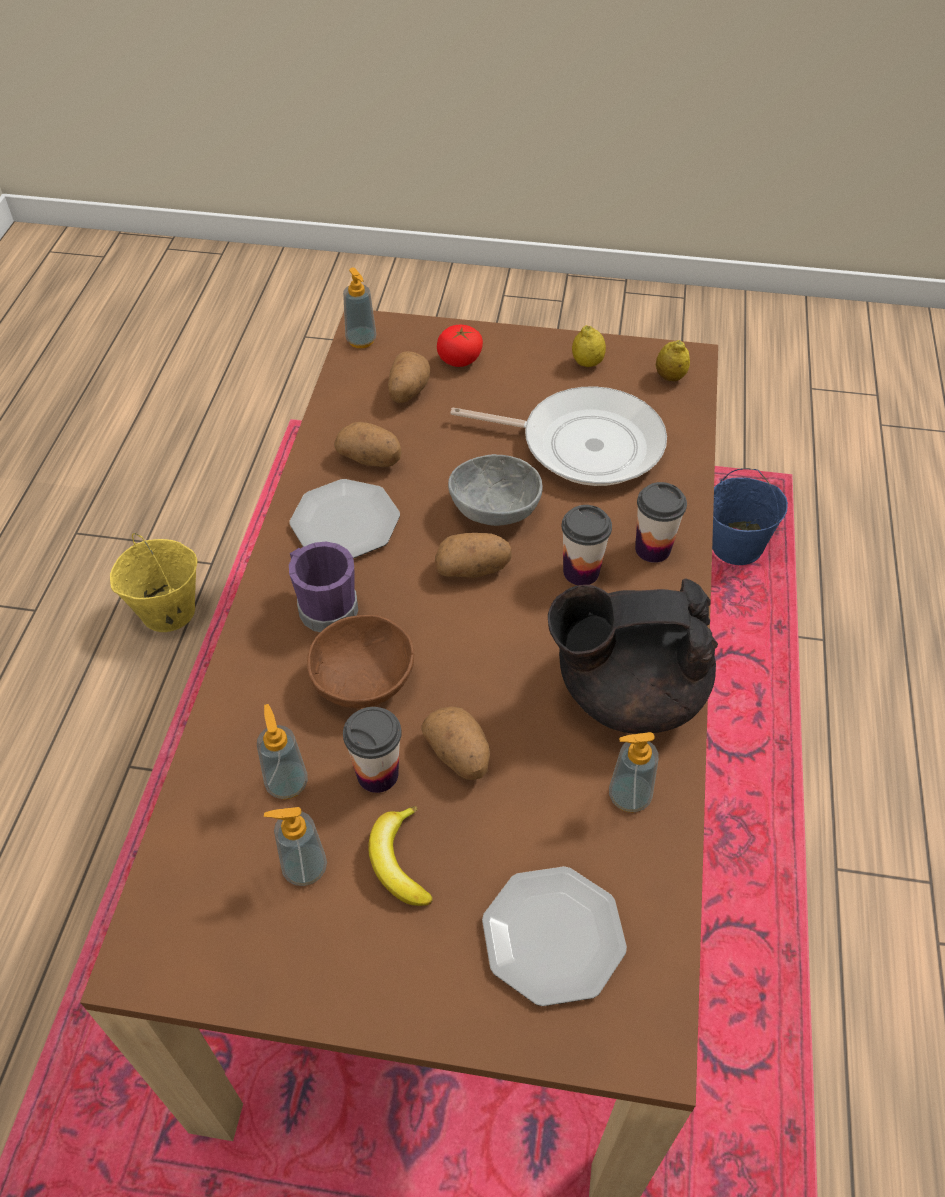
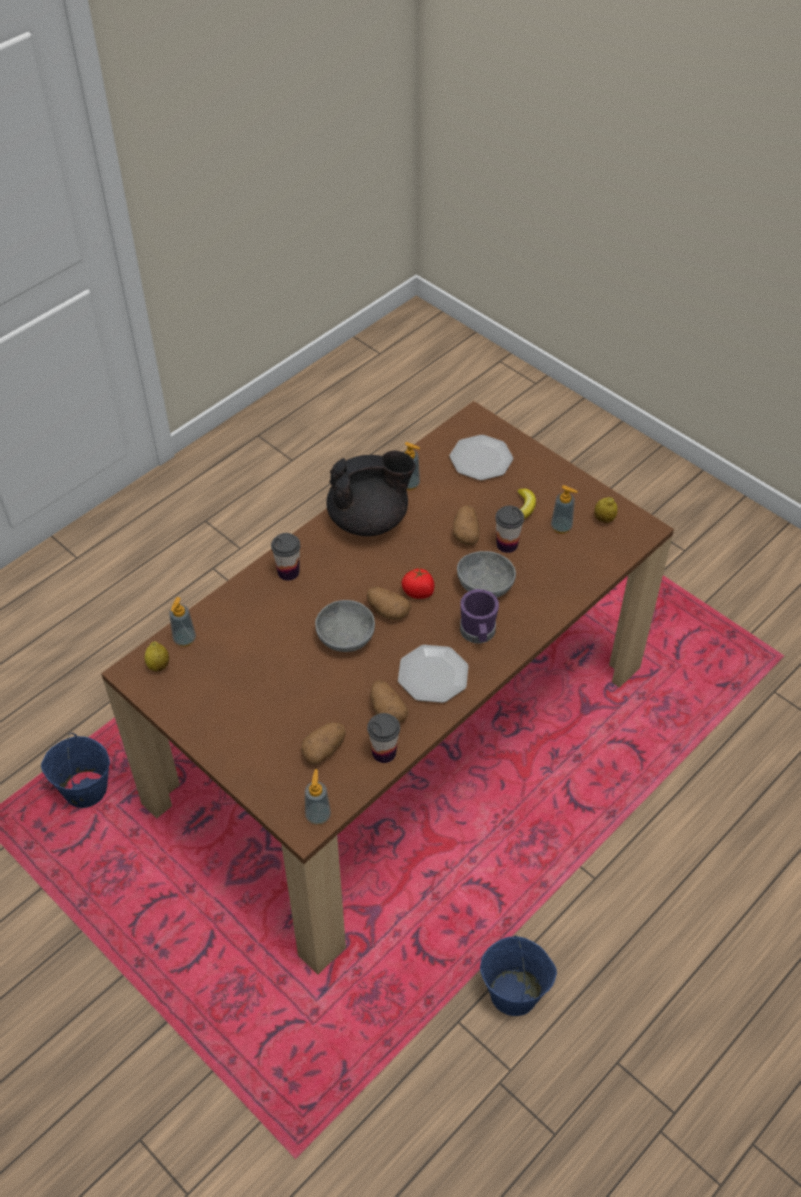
camera: 145 degrees left, 0 degrees up
yellow bucket [110,533,198,632] -> blue bucket [480,935,557,1016]
soap dispenser [257,704,308,799] -> soap dispenser moved to [169,597,196,647]
brown bowl [307,615,414,708] -> grey bowl [457,551,516,597]
tomato [437,325,483,367] -> tomato moved to [401,566,434,599]
frying pan [450,386,667,486] -> none
black teapot [548,578,718,734] -> black teapot turned 45 degrees counterclockwise [326,450,416,536]
cup [562,505,612,586] -> cup moved to [367,713,400,763]
lemon [572,325,606,367] -> lemon moved to [594,497,617,523]

